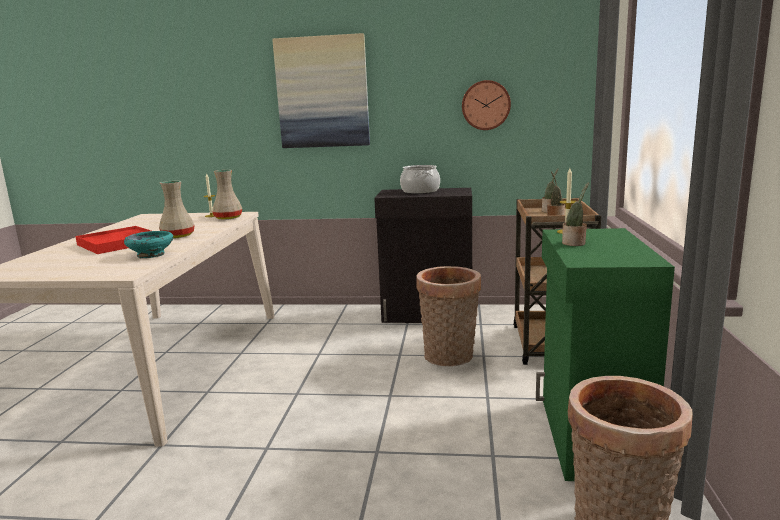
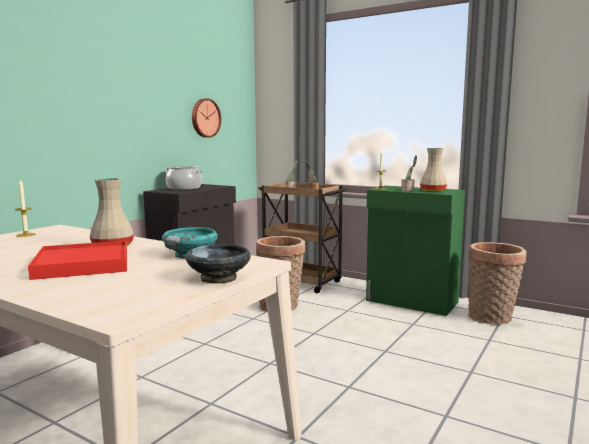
camera: 65 degrees left, 5 degrees down
beige vase [212,170,242,220] -> beige vase moved to [420,148,447,192]
picture [272,33,370,148] -> none
none -> black bowl [186,244,251,284]

